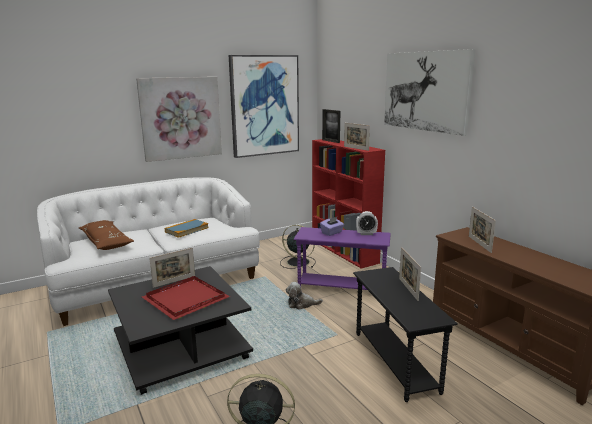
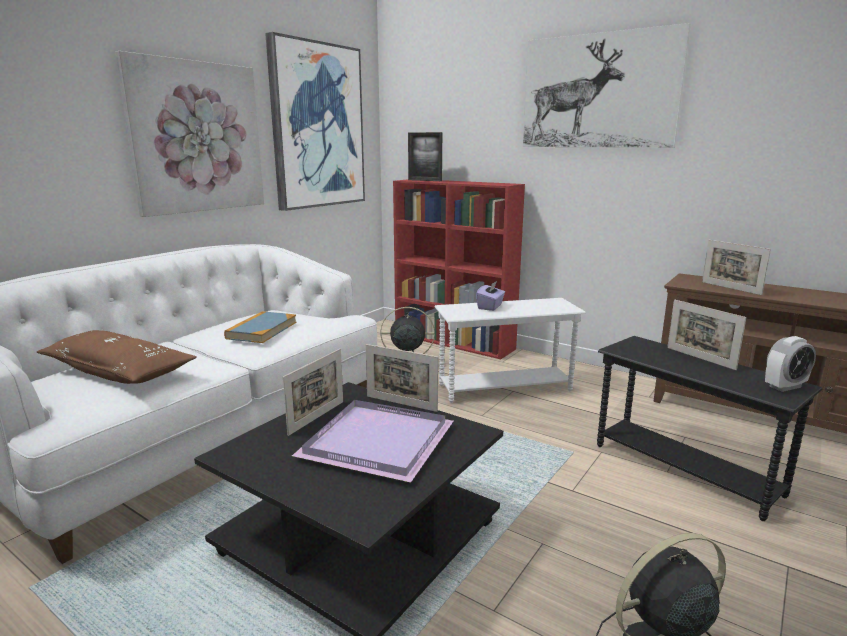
camera: 25 degrees left, 0 degrees up
red tray [142,276,230,320] -> purple tray [292,400,453,483]
plush toy [286,282,323,310] -> none
purple side table [294,227,391,290] -> white side table [435,298,586,403]
picture frame [344,123,370,151] -> picture frame moved to [365,344,438,412]
alarm clock [356,211,378,235] -> alarm clock moved to [765,336,816,392]

